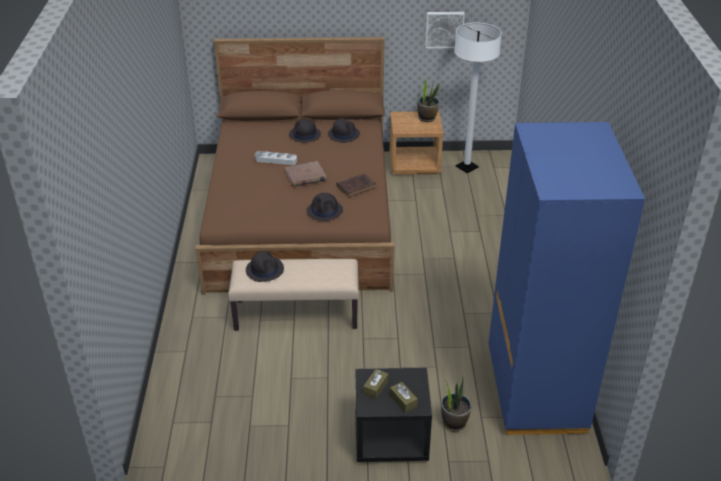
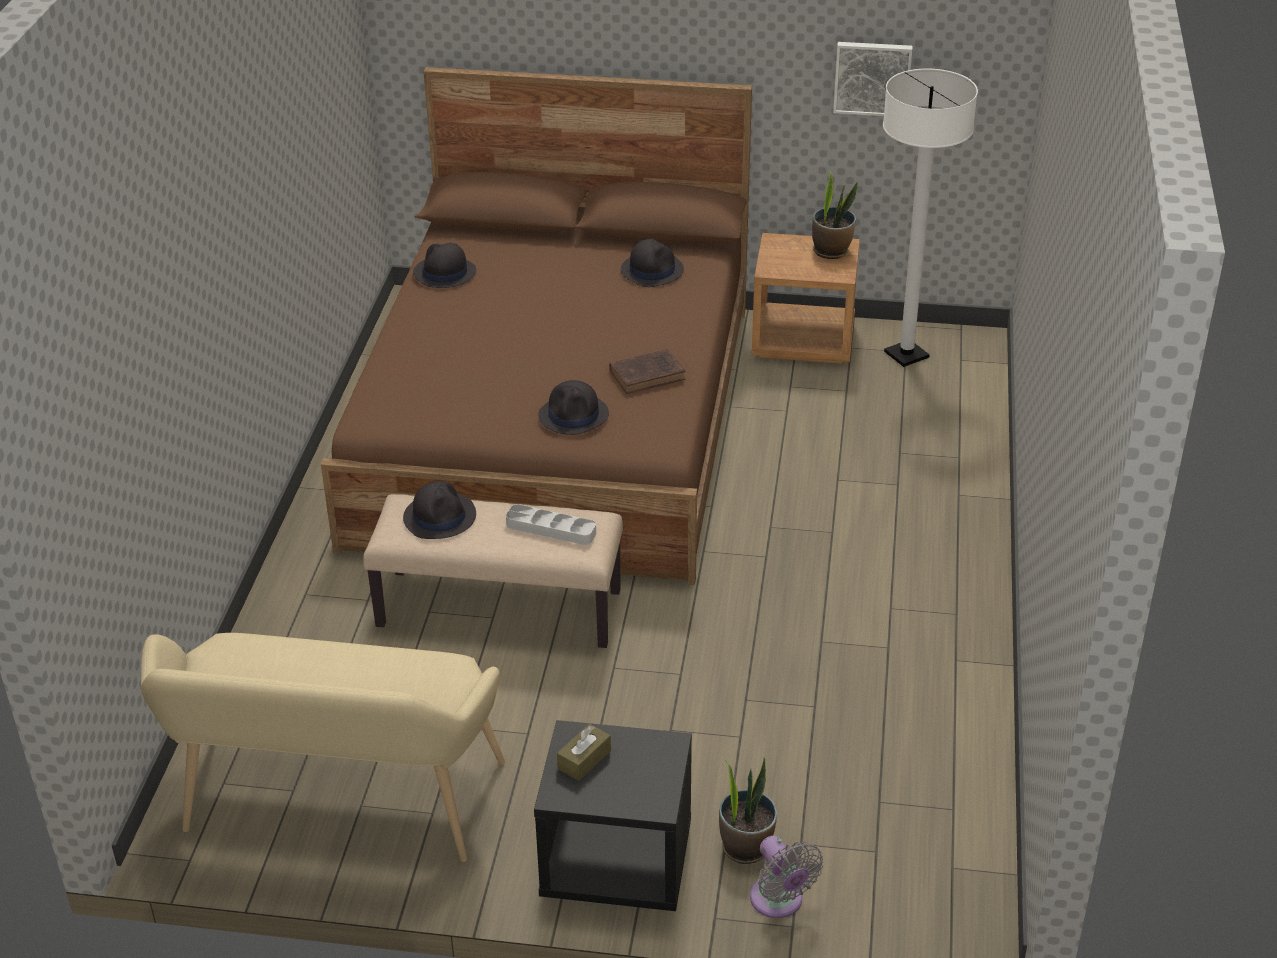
camera: 10 degrees right, 0 degrees up
grey tray [255,151,297,165] -> grey tray moved to [506,504,596,545]
brown book [285,161,326,187] -> none
black hat [289,119,321,143] -> black hat moved to [413,243,476,288]
brown tissue box [390,382,418,413] -> none
blue wardrobe [488,122,645,435] -> none
none -> beige bench [141,633,505,862]
none -> grey fan [750,835,823,918]

